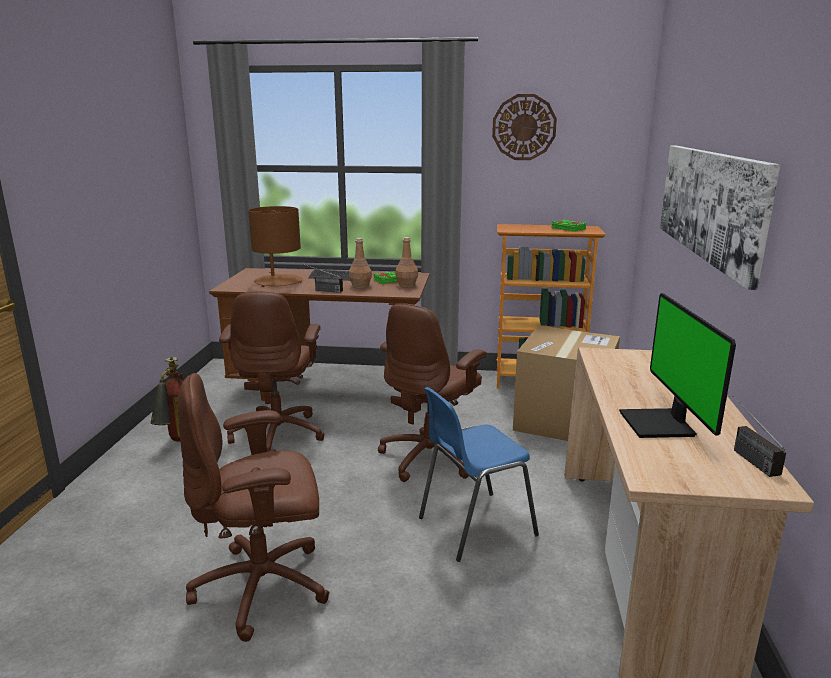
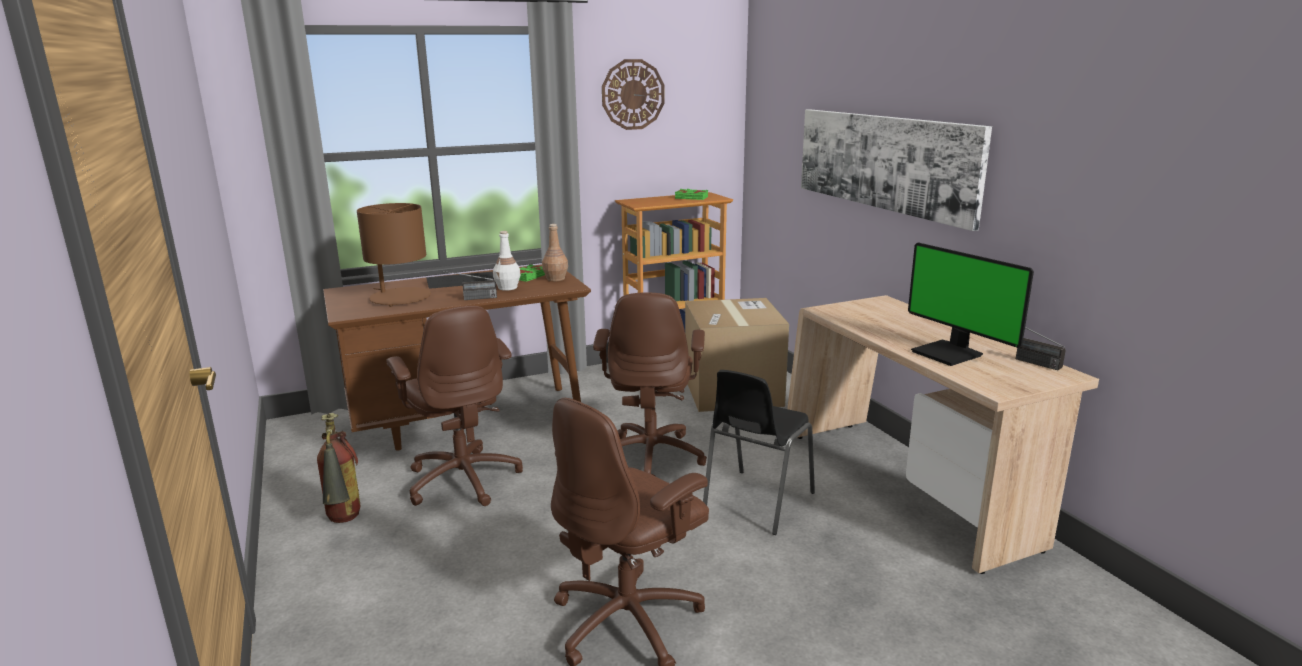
camera: 30 degrees left, 0 degrees up
brown bottle [349,238,372,289] -> white bottle [493,231,521,291]
blue chair [419,387,539,562] -> black chair [703,370,815,535]

